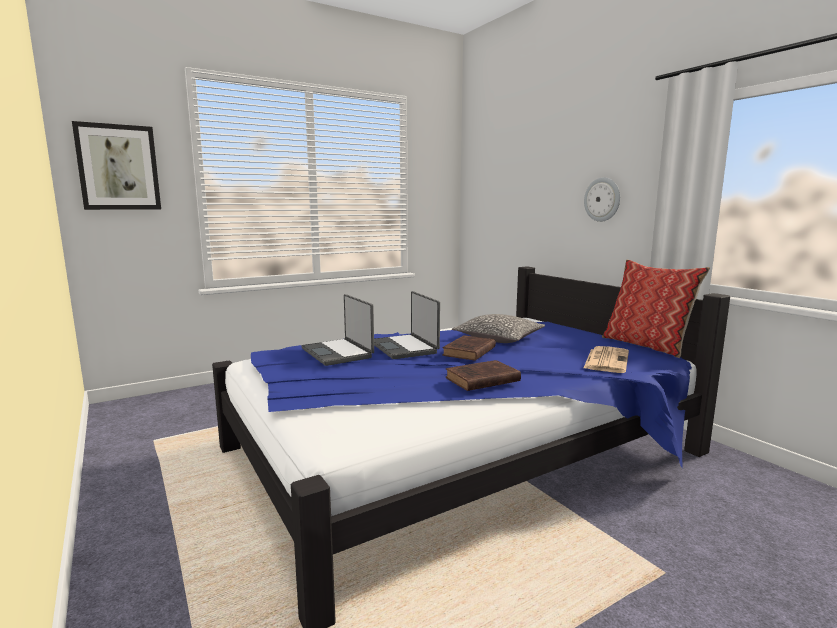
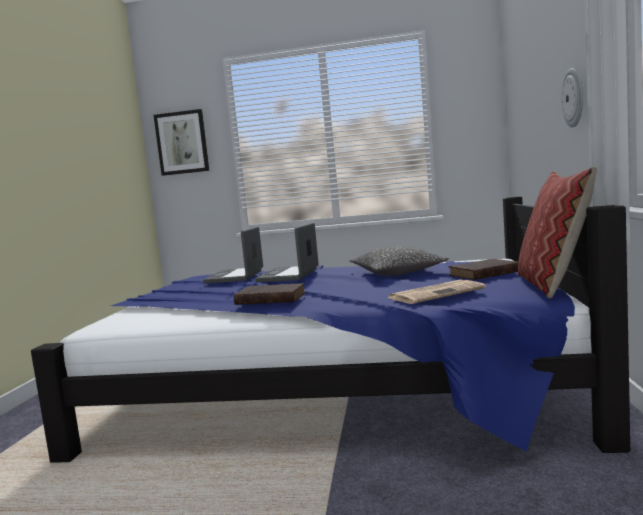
camera: 40 degrees right, 5 degrees down
brown book [442,335,496,361] -> brown book moved to [449,259,518,280]

